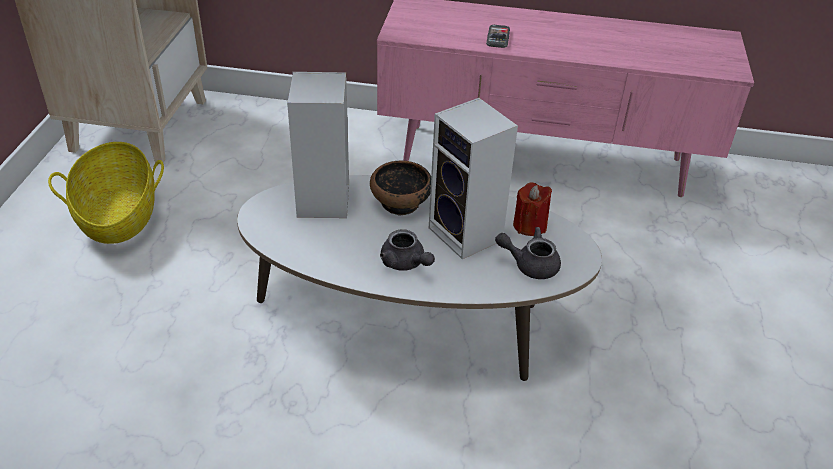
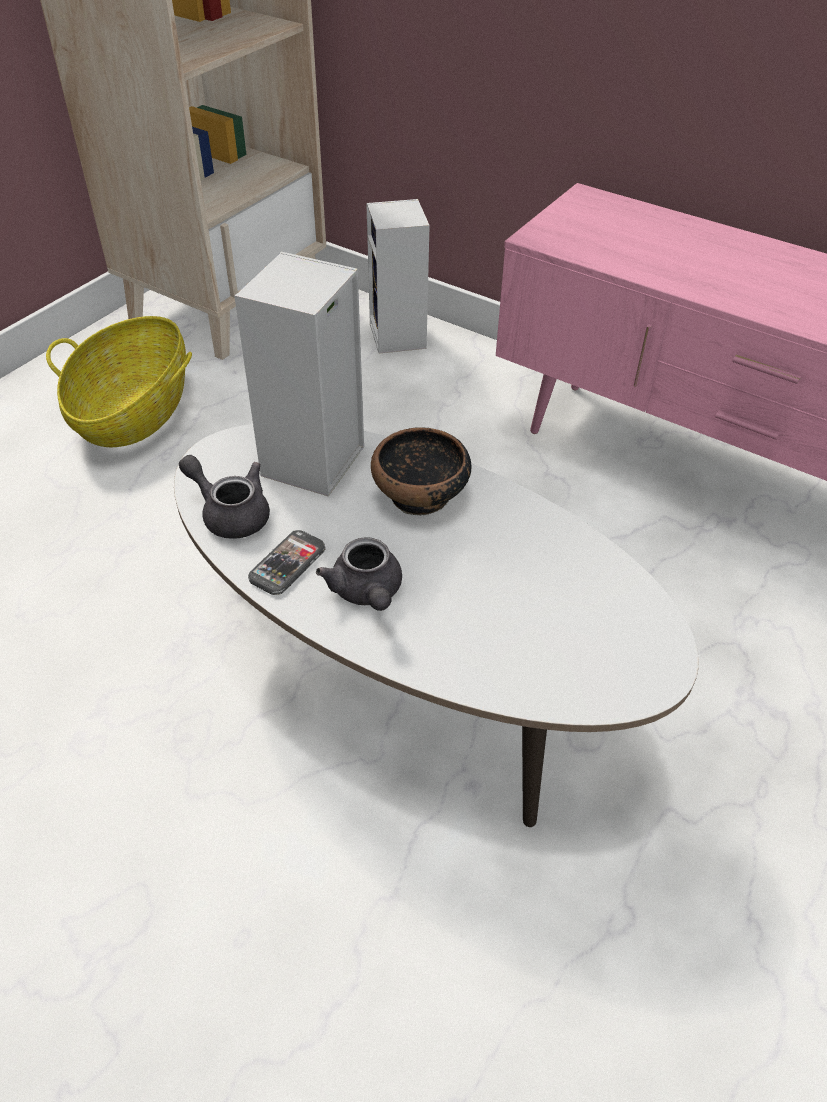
camera: 25 degrees right, 5 degrees up
speaker [429,98,518,259] -> speaker moved to [366,199,430,353]
phone [486,25,510,48] -> phone moved to [248,530,326,595]
grey teapot [495,227,561,279] -> grey teapot moved to [179,455,270,539]
red candle [513,182,552,236] -> none

